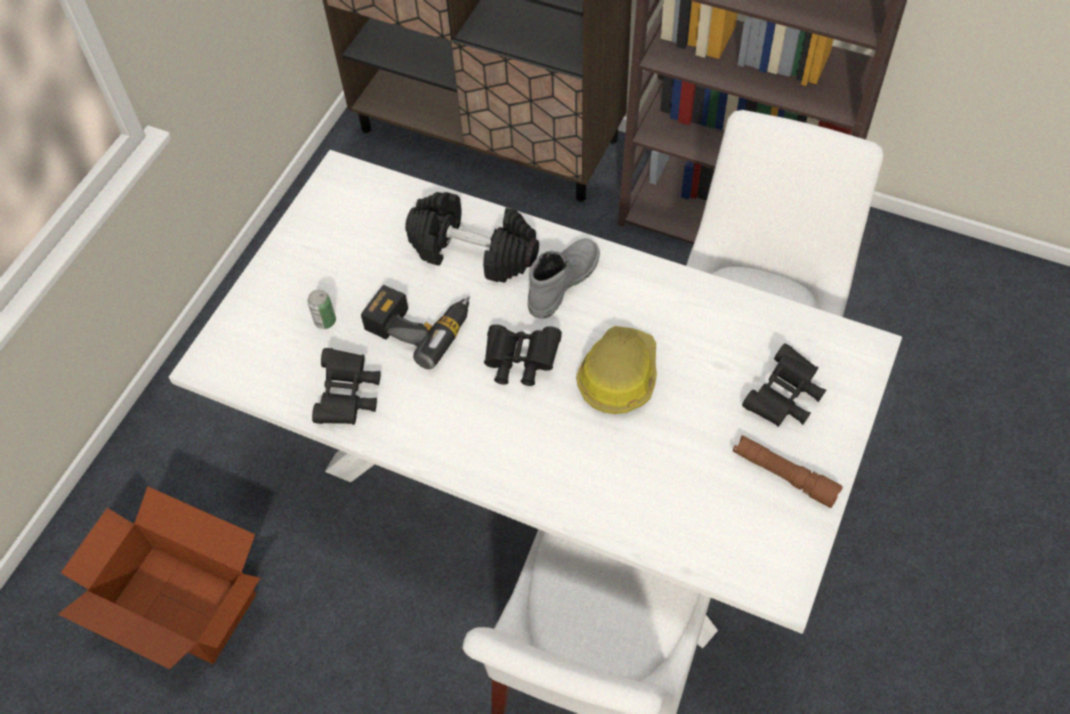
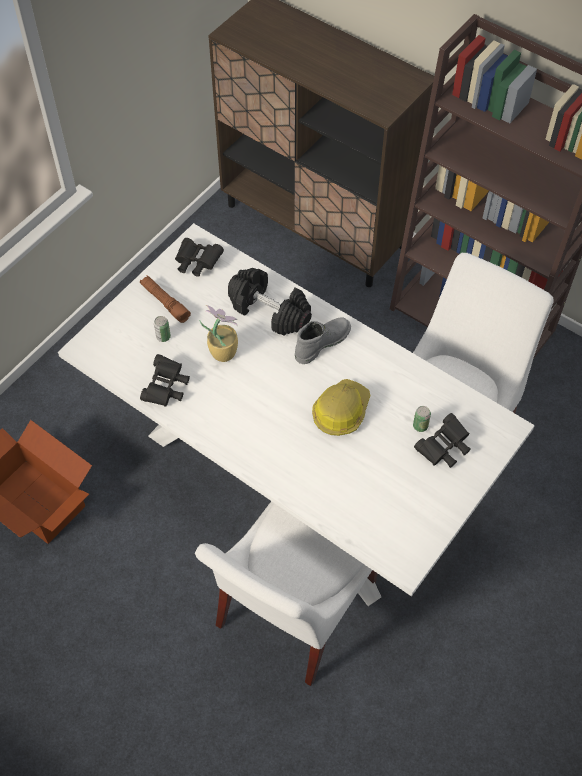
camera: 10 degrees right, 0 degrees up
power drill [361,285,470,370] -> potted plant [199,305,238,362]
black binoculars [484,324,562,386] -> black binoculars moved to [175,238,224,277]
brown flashlight [733,435,843,508] -> brown flashlight moved to [140,275,191,323]
none -> can [413,406,431,432]

